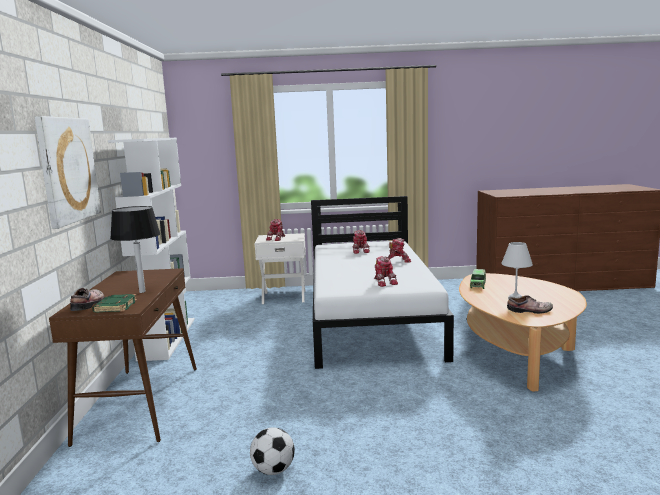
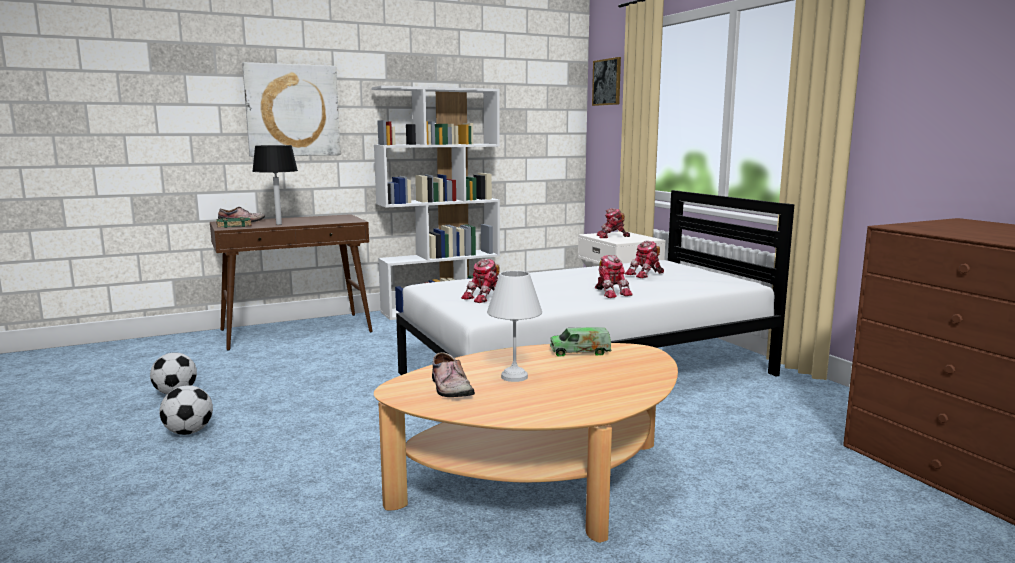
camera: 65 degrees right, 0 degrees up
none -> football [160,385,213,435]
none -> picture [592,57,621,106]

